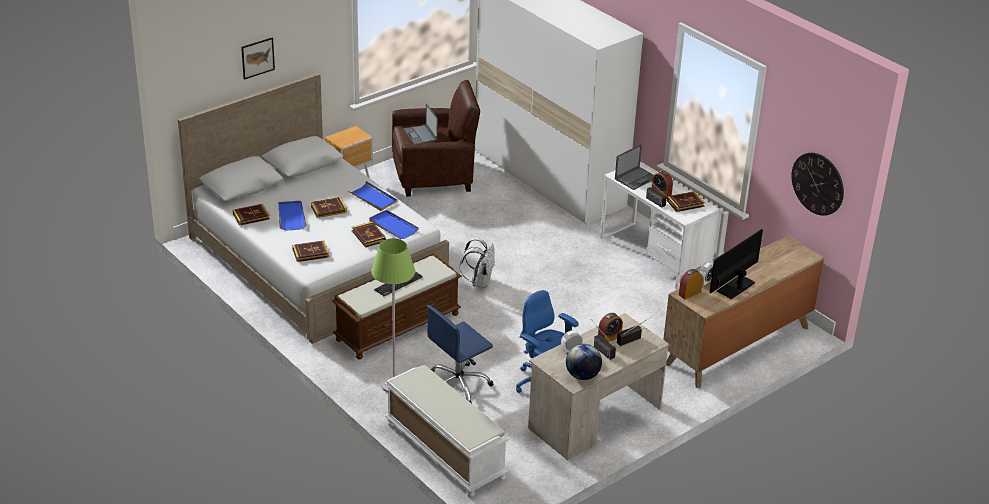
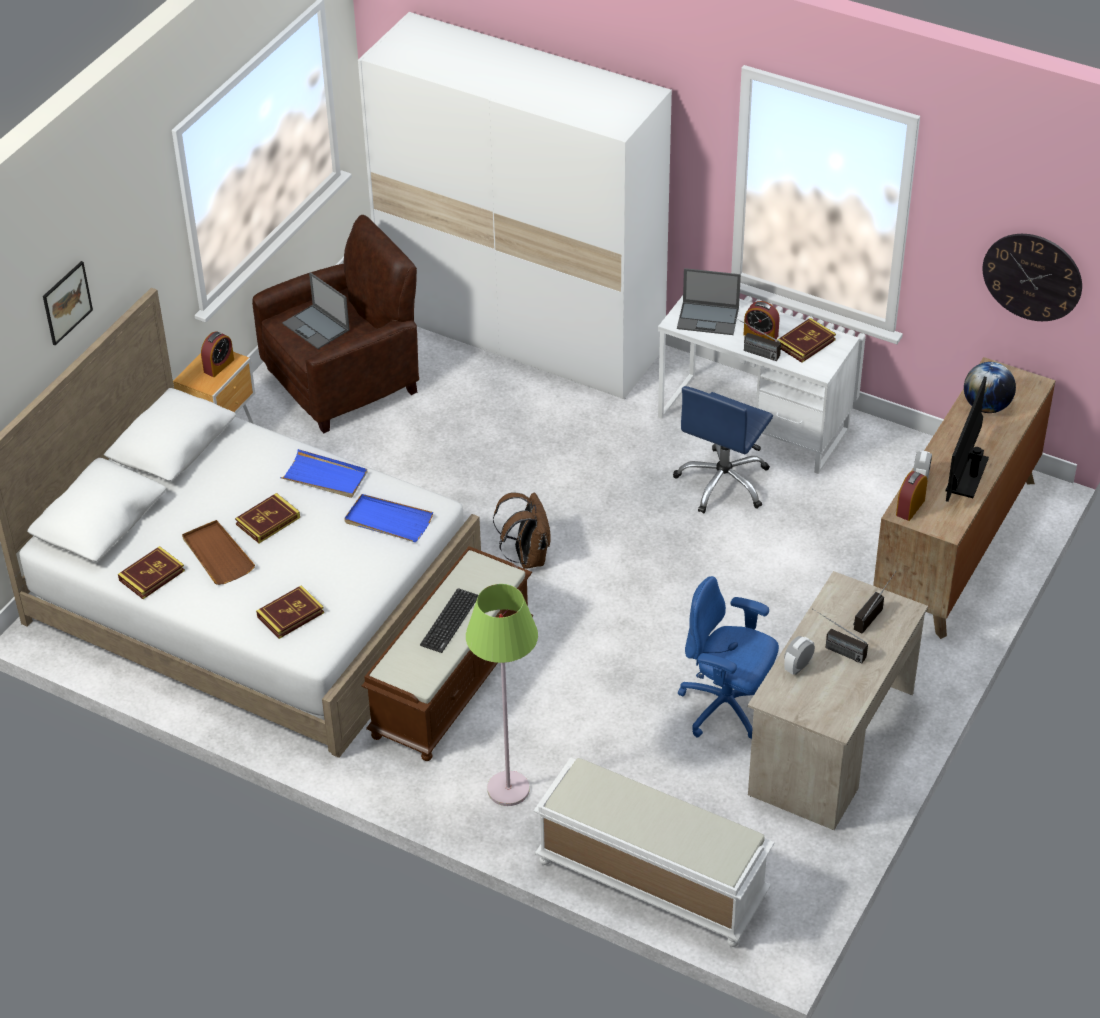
camera: 20 degrees left, 10 degrees up
blue tray [279,201,307,230] -> brown tray [182,520,255,585]
book [352,222,386,248] -> none
blue office chair [427,305,493,403] -> blue office chair moved to [673,386,773,514]
white backpack [460,238,495,288] -> brown backpack [493,493,551,569]
globe [566,344,602,380] -> globe moved to [964,362,1016,413]
alarm clock [598,313,623,342] -> alarm clock moved to [201,332,234,377]
laptop [615,145,654,190] -> laptop turned 75 degrees clockwise [677,268,741,335]

